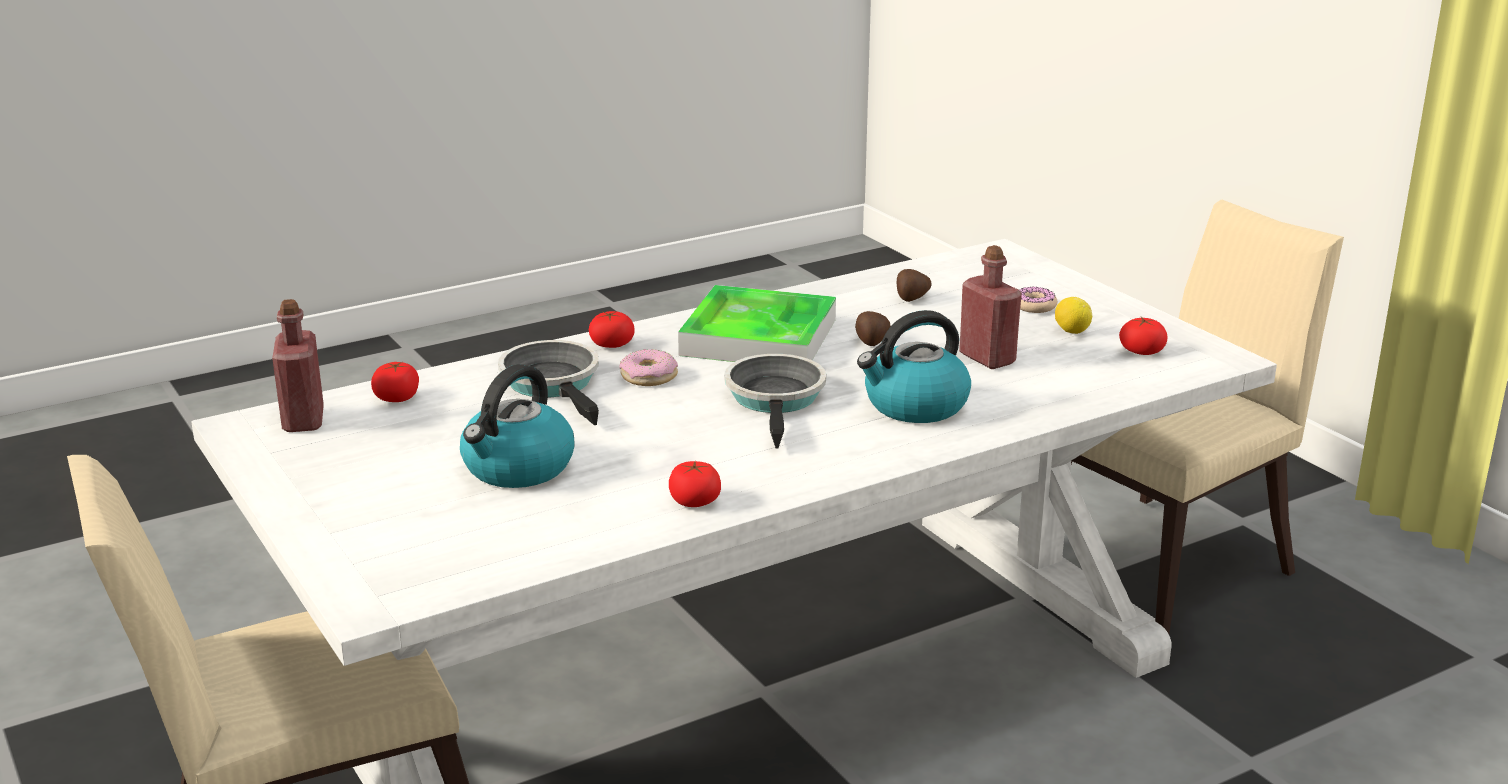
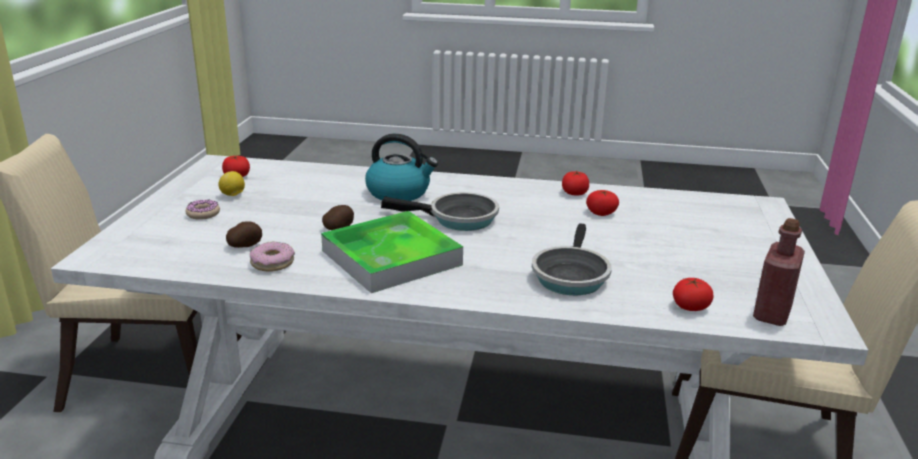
camera: 140 degrees left, 0 degrees up
kettle [460,364,575,488] -> none
tomato [589,311,635,348] -> tomato moved to [586,190,619,216]
donut [619,349,678,386] -> donut moved to [250,241,295,272]
frying pan [724,354,826,448] -> frying pan turned 120 degrees counterclockwise [381,192,499,231]
red bottle [959,245,1022,369] -> none

